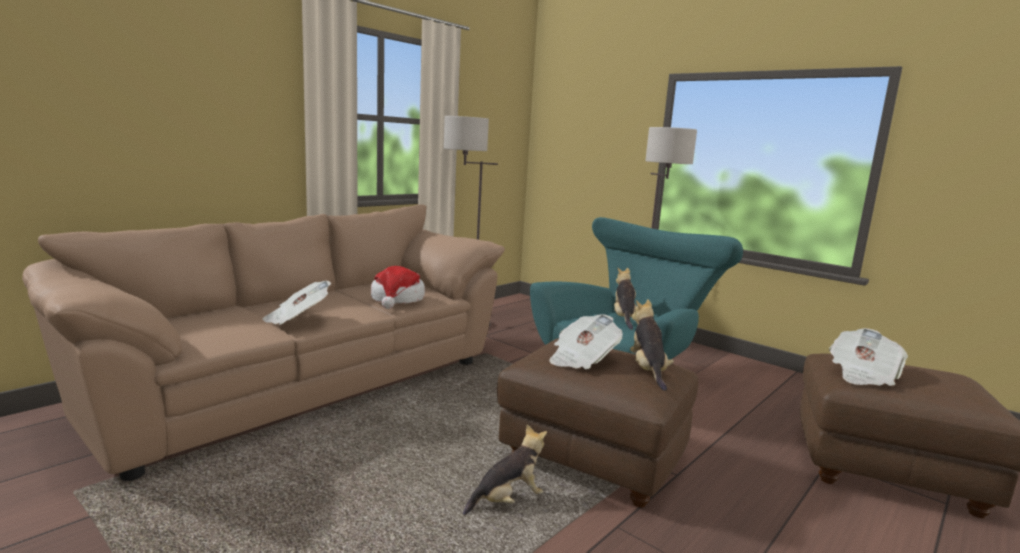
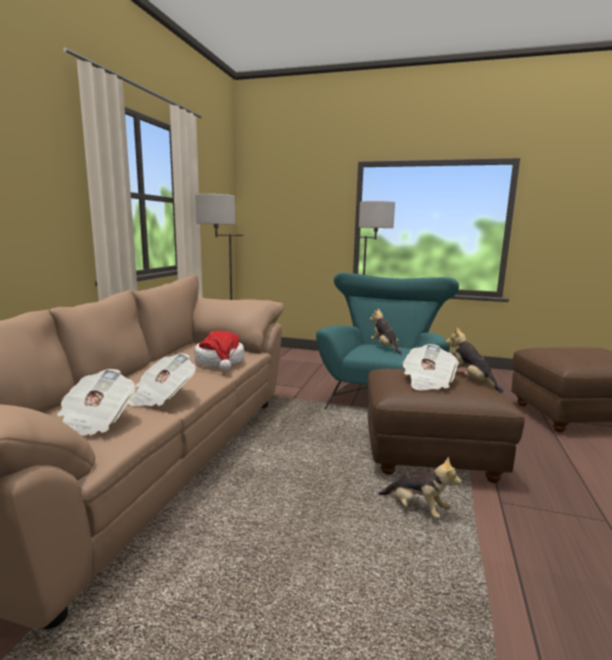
camera: 25 degrees left, 0 degrees up
plush toy [463,424,547,515] -> plush toy turned 90 degrees clockwise [378,457,461,518]
newspaper [829,328,908,386] -> newspaper moved to [57,369,136,435]

